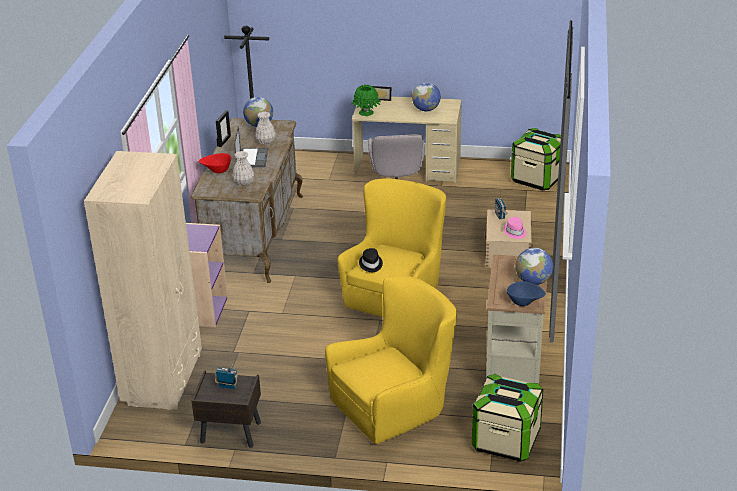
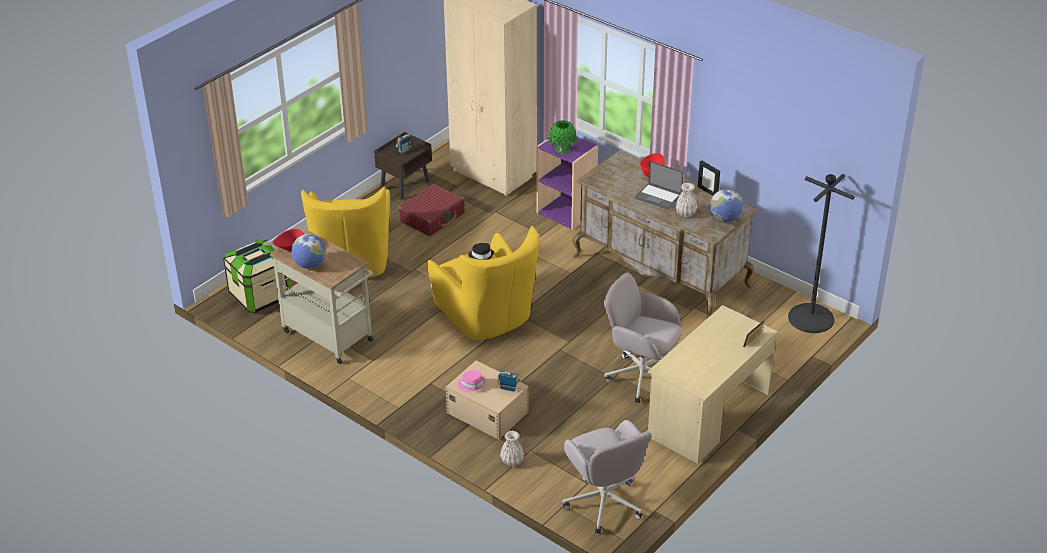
camera: 120 degrees right, 5 degrees up
white vase [233,151,254,185] -> white vase moved to [500,430,524,466]
green vase [351,84,381,116] -> green vase moved to [547,120,578,154]
globe [412,83,441,111] -> none
blue bowl [507,281,546,306] -> red bowl [273,229,304,252]
storage box [511,128,561,190] -> grey office chair [562,420,652,534]
none -> red suitcase [399,184,465,236]

